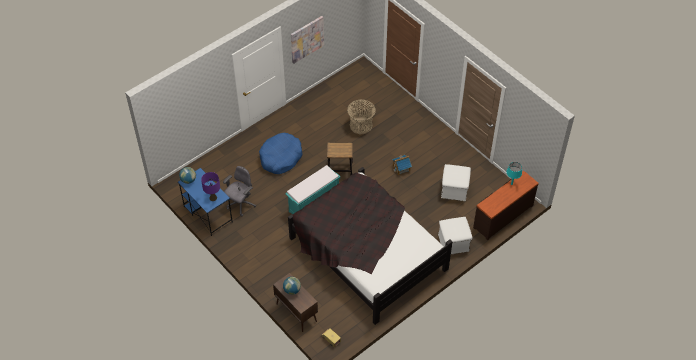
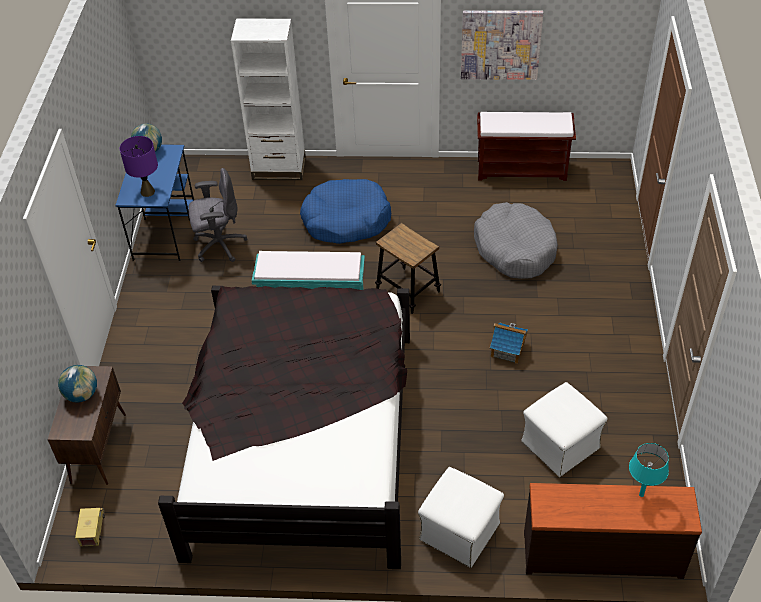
camera: 45 degrees right, 5 degrees down
basket [347,99,376,135] -> grey dog bed [474,202,558,279]
none -> white bookcase [231,19,306,180]
none -> brown bench [477,112,576,181]

